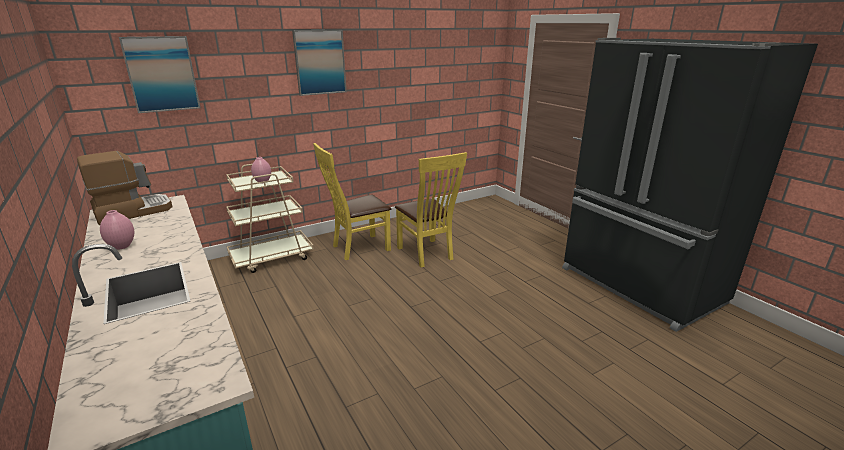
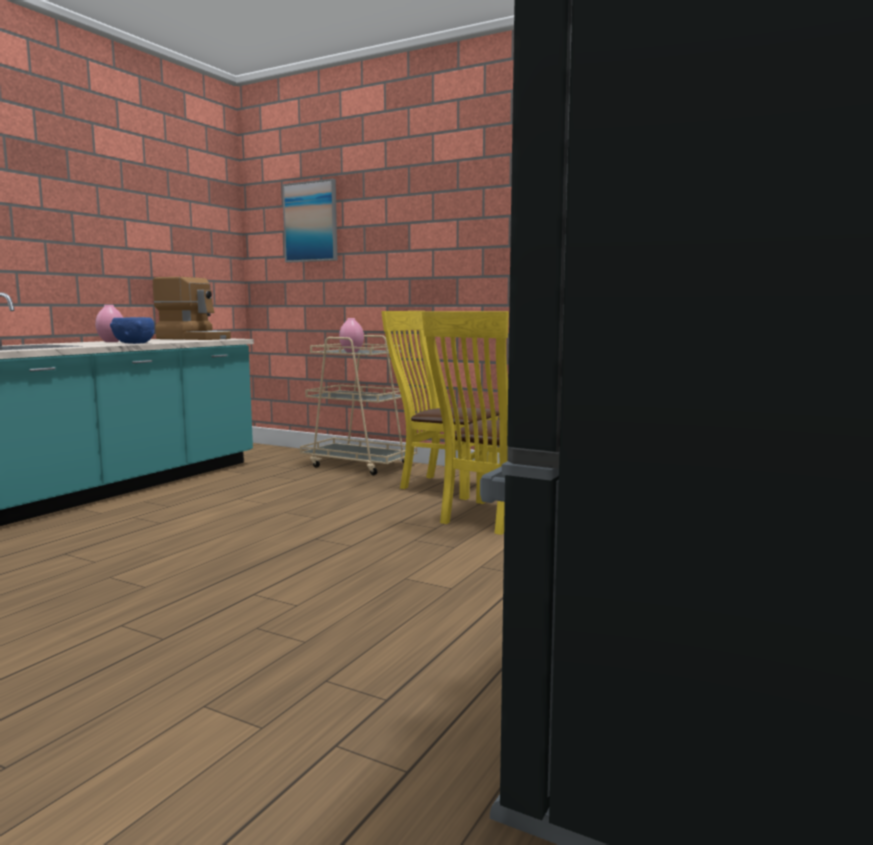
camera: 60 degrees right, 15 degrees down
picture [292,30,346,96] -> none
none -> blue bowl [110,317,155,344]

